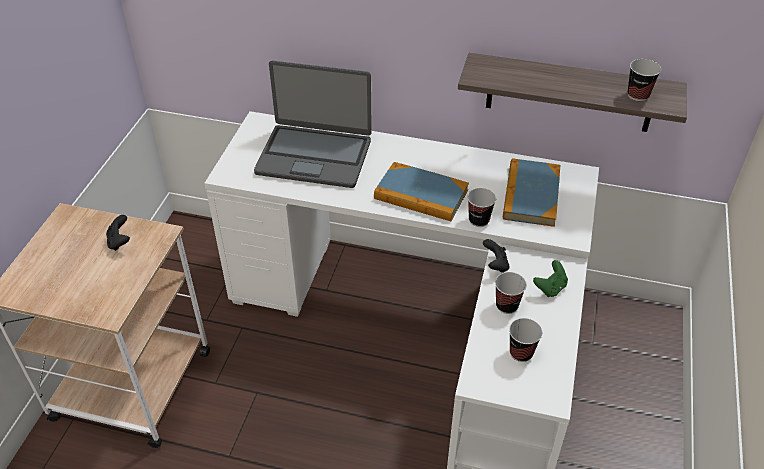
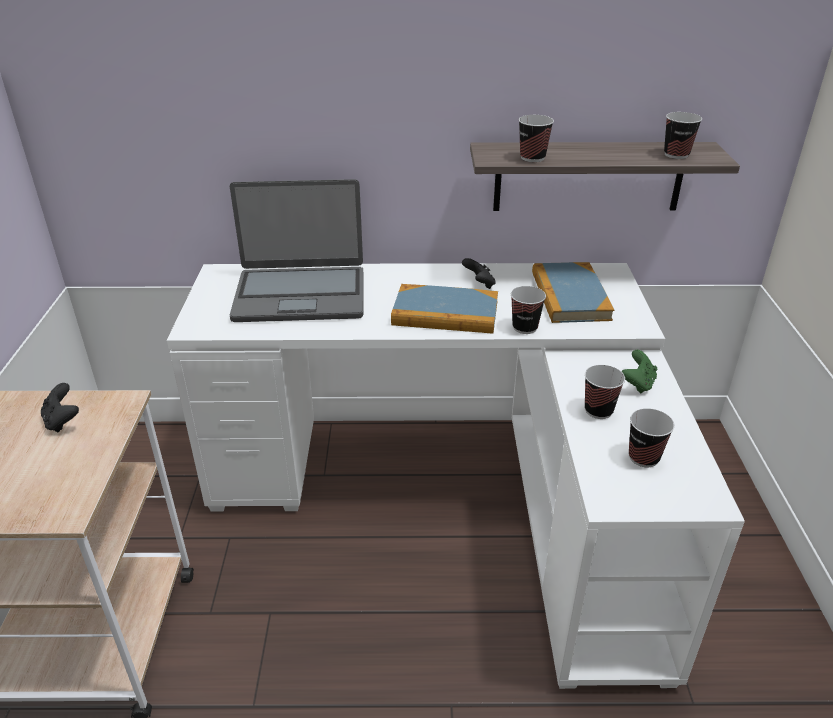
camera: 15 degrees left, 10 degrees down
black game controller [483,239,509,273] -> black game controller moved to [462,258,496,289]
none -> cup [518,115,554,162]

